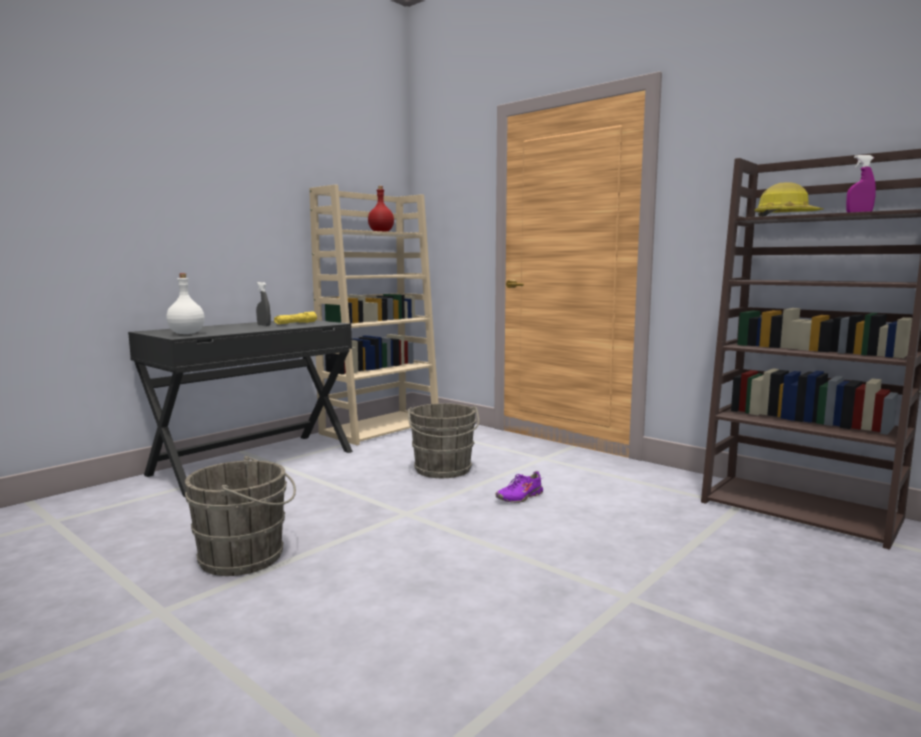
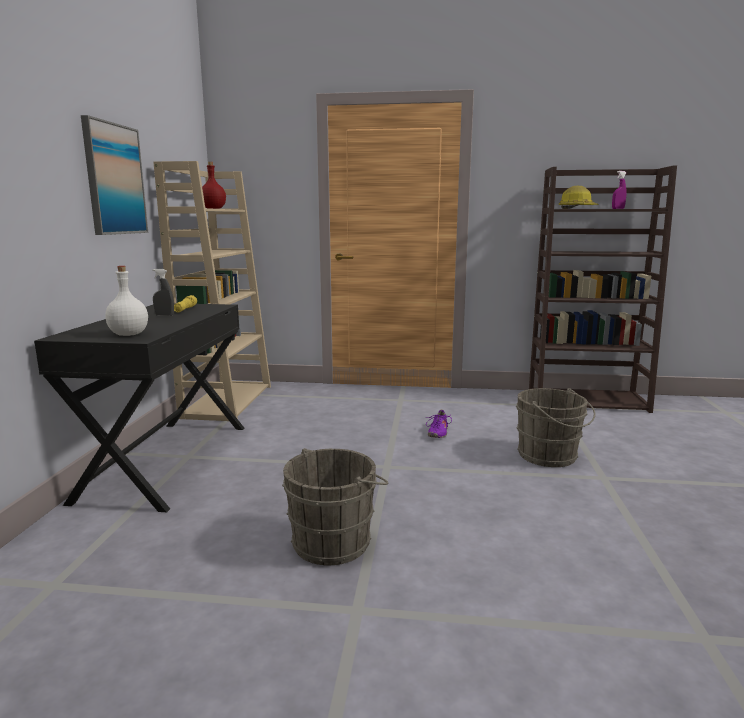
camera: 35 degrees left, 5 degrees up
grey bucket [408,403,479,478] -> grey bucket moved to [516,388,595,467]
none -> picture [81,115,148,235]

